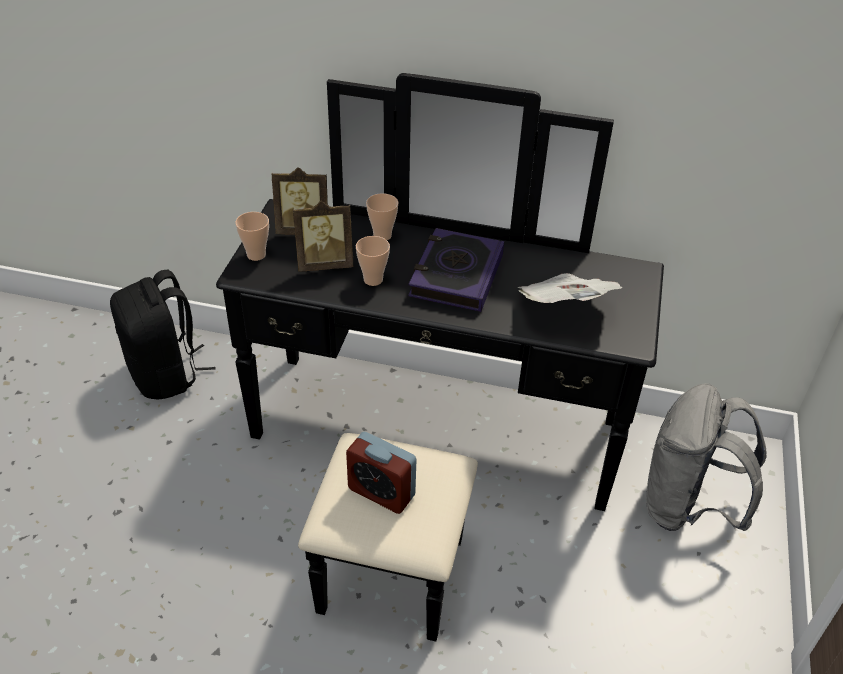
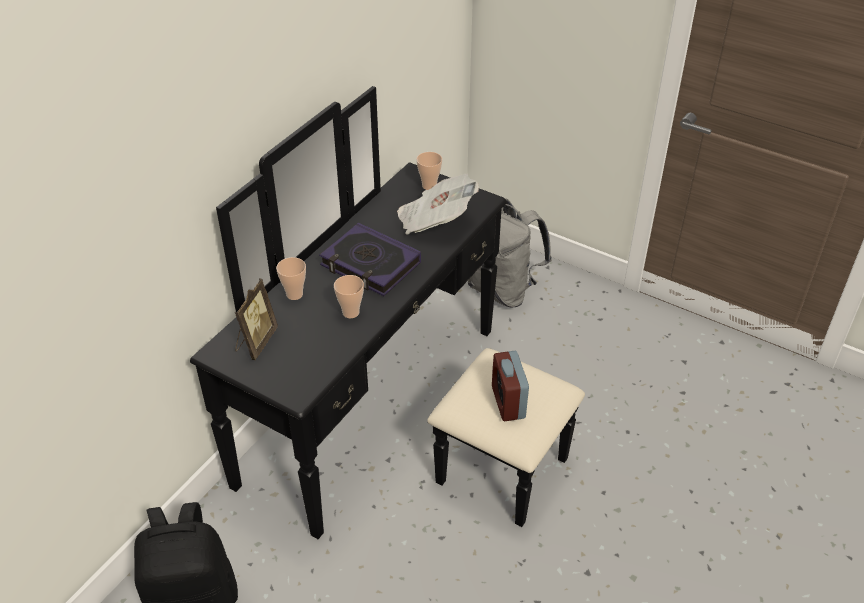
camera: 70 degrees left, 0 degrees up
cup [235,212,269,261] -> cup moved to [416,152,442,190]
picture frame [293,201,353,272] -> none
alarm clock [346,432,416,514] -> alarm clock turned 120 degrees clockwise [492,351,529,421]

